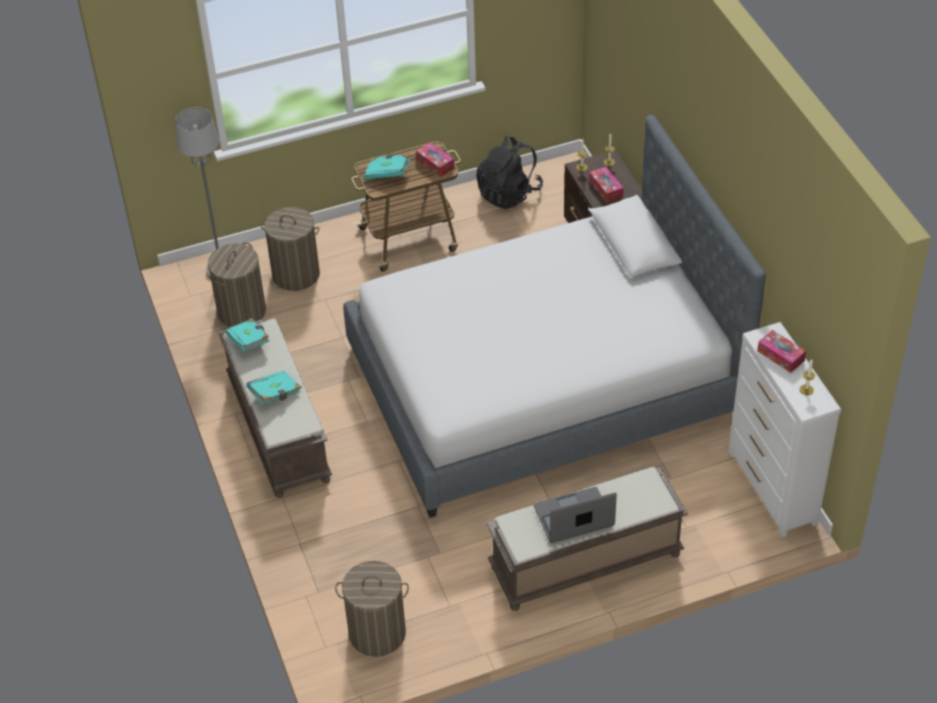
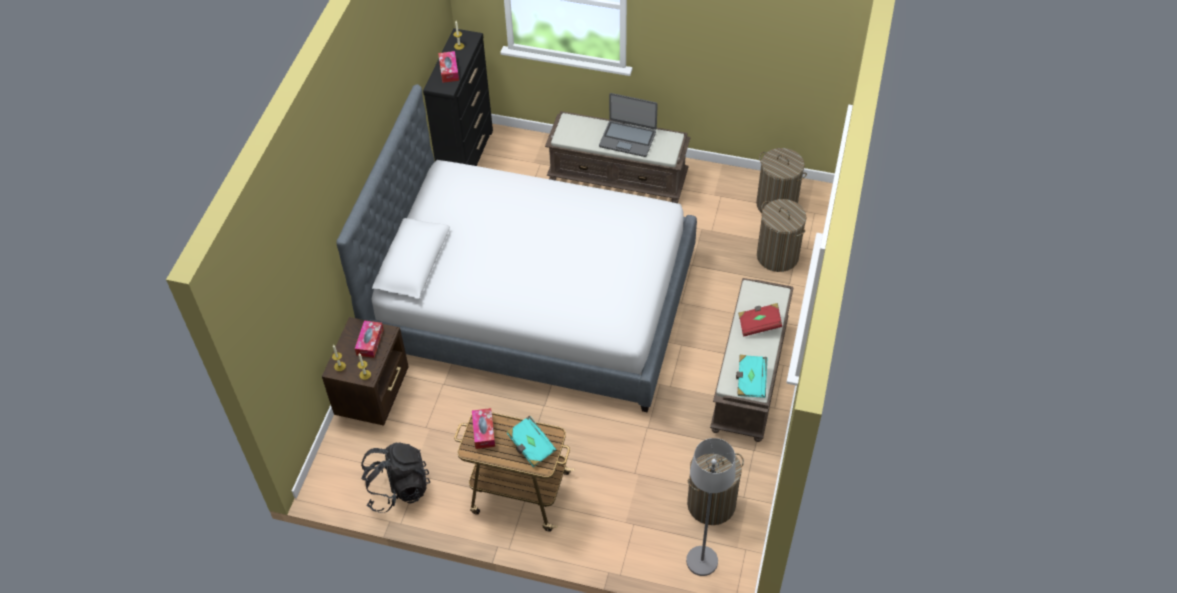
camera: 145 degrees left, 5 degrees up
turquoise book [246,371,302,405] -> red book [738,303,782,336]
laundry basket [260,207,320,291] -> laundry basket moved to [757,199,807,272]
white dresser [728,322,841,537] -> black dresser [423,28,493,166]

